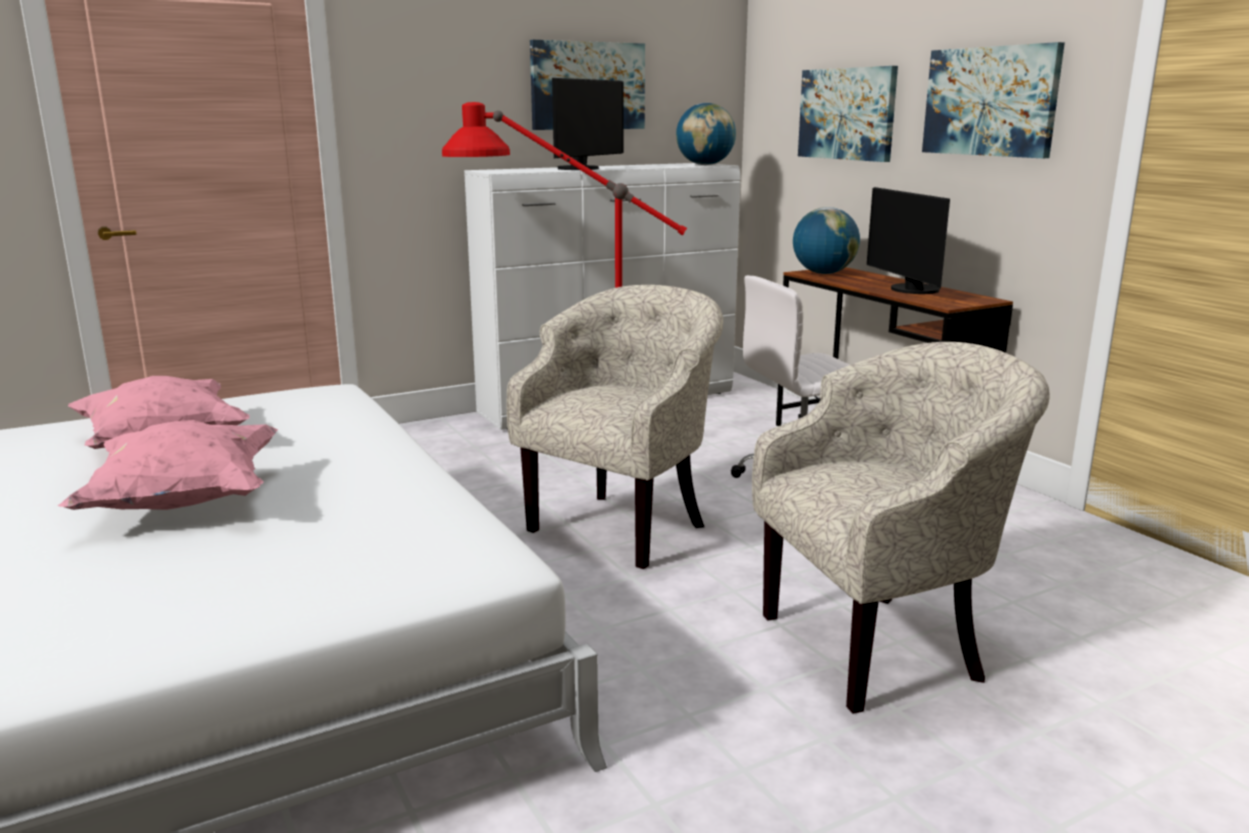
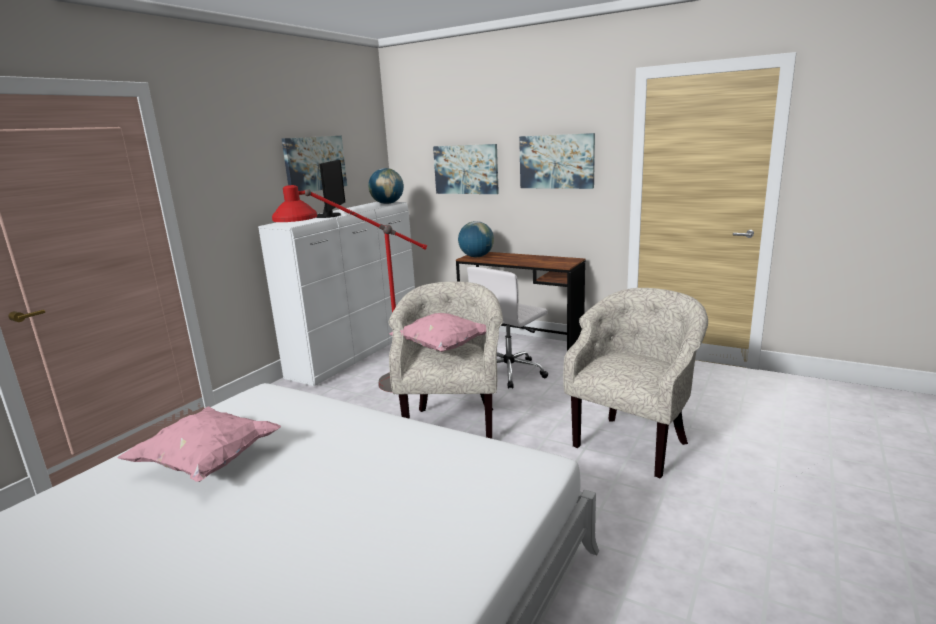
camera: 30 degrees left, 0 degrees up
pink pillow [58,420,278,510] -> pink pillow moved to [389,313,486,352]
monitor [867,187,950,294] -> none

